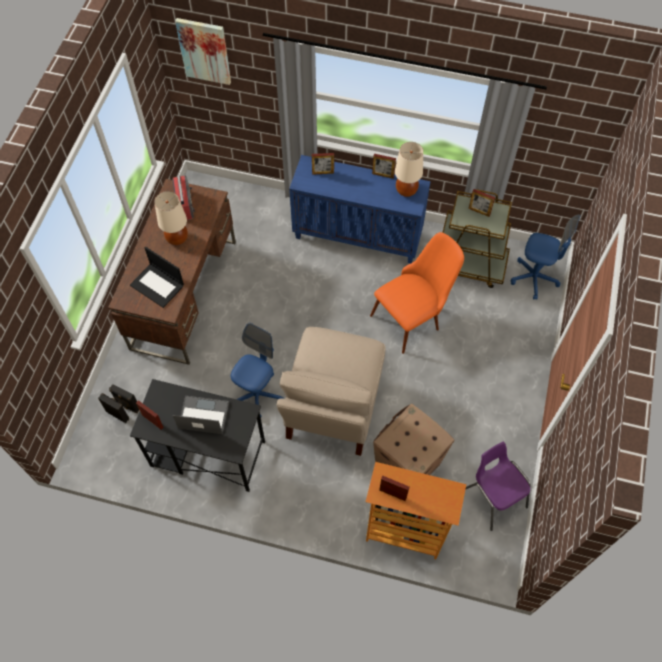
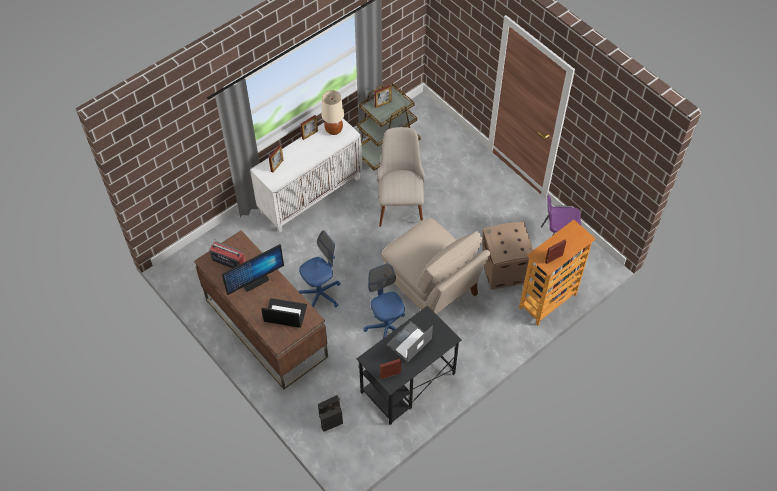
camera: 55 degrees left, 5 degrees down
laptop [130,247,184,308] -> laptop turned 150 degrees counterclockwise [261,298,307,328]
beige table lamp [154,191,188,245] -> monitor [222,244,284,295]
picture [175,18,231,85] -> none
blue cabinet [289,155,431,263] -> white cabinet [250,118,362,233]
orange chair [370,232,464,354] -> beige chair [377,127,425,227]
blue office chair [511,214,580,300] -> blue office chair moved to [298,230,340,308]

